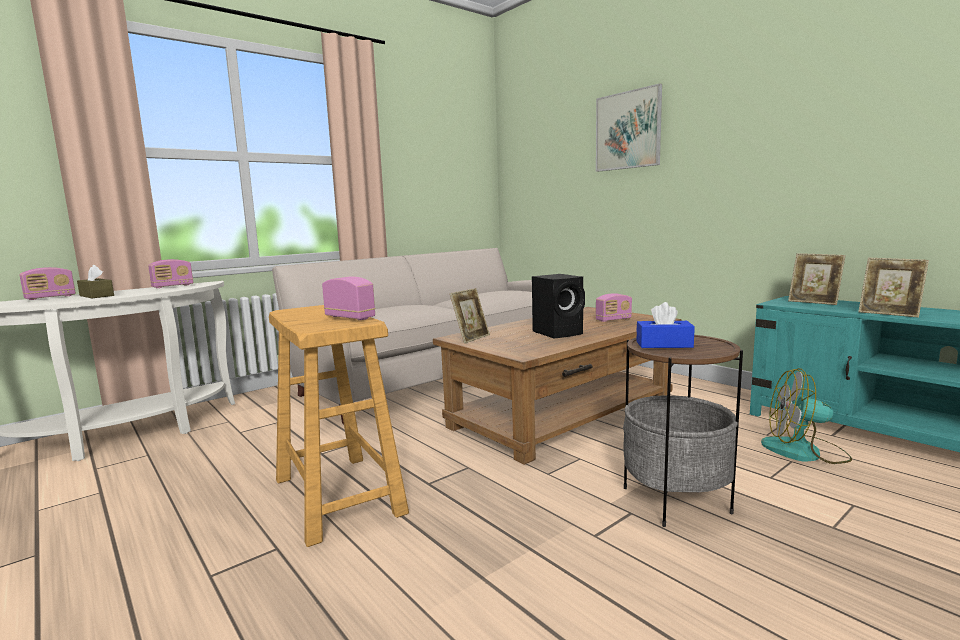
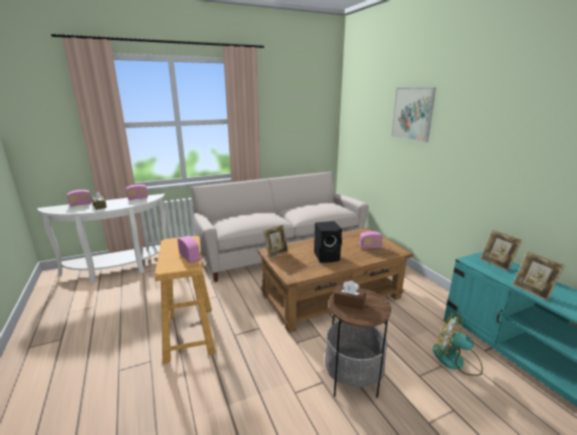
camera: 15 degrees right, 10 degrees up
blue tissue box [636,302,695,348] -> brown tissue box [334,281,366,310]

